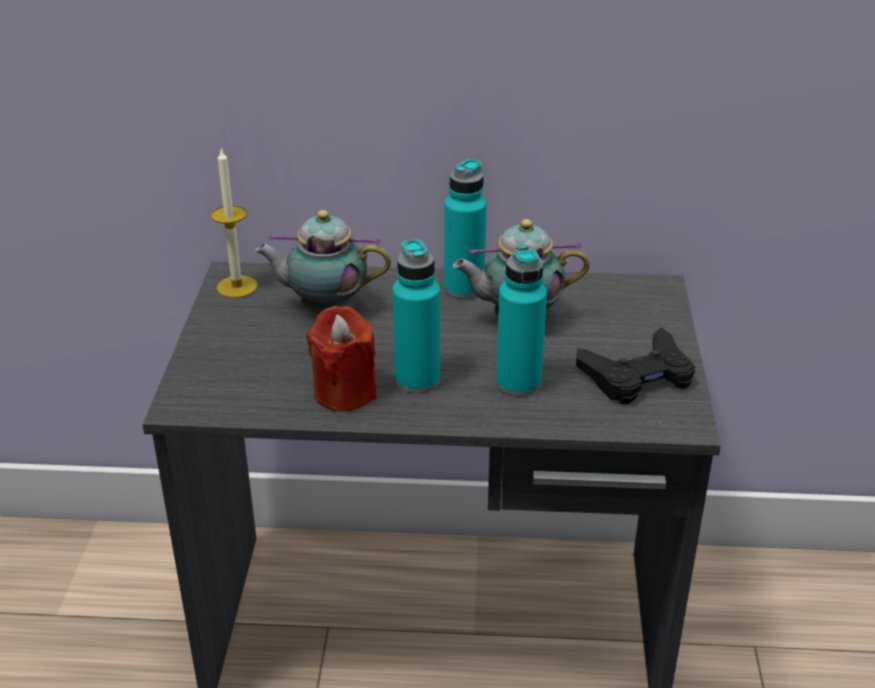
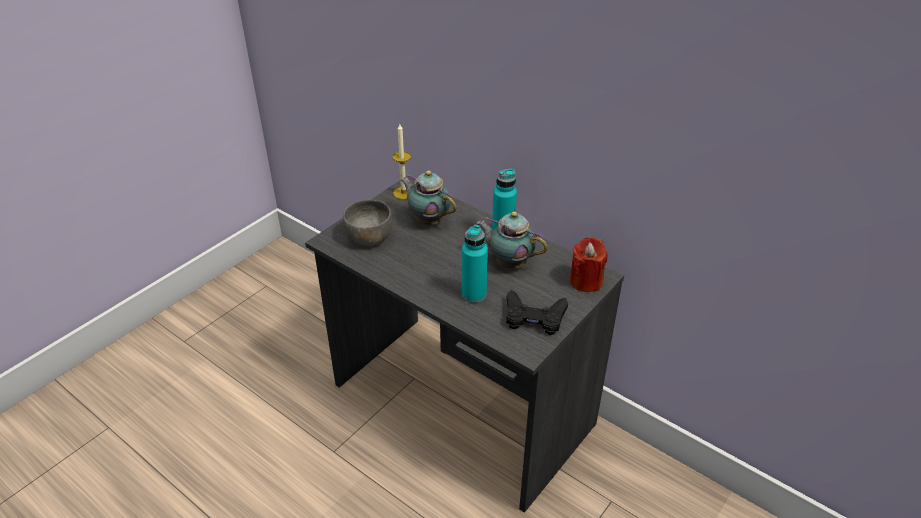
camera: 35 degrees right, 5 degrees up
red candle [307,306,377,411] -> red candle moved to [570,237,608,292]
turquoise bottle [393,239,440,393] -> none
none -> grey bowl [343,200,393,246]

